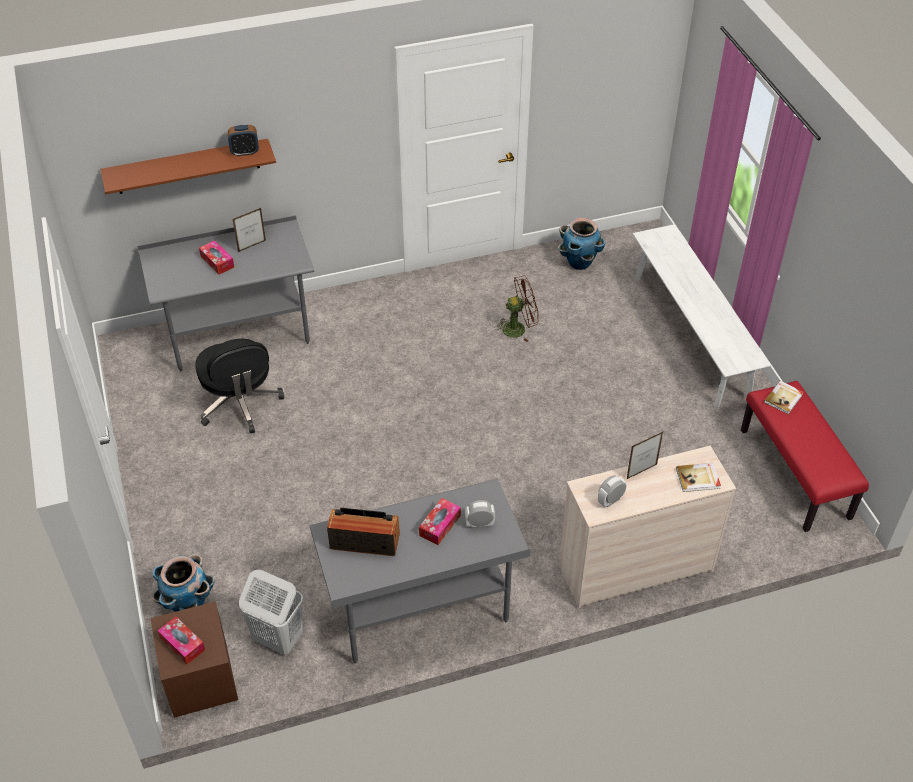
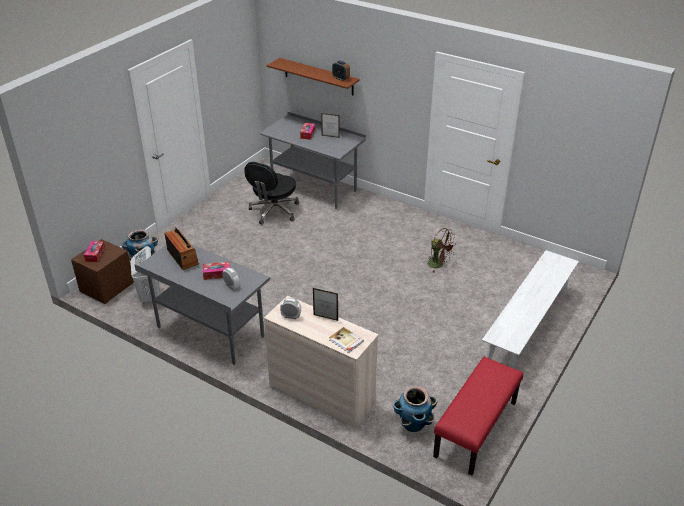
camera: 50 degrees right, 10 degrees down
planter [558,218,605,270] -> planter moved to [393,385,437,432]
book [764,381,803,414] -> none

